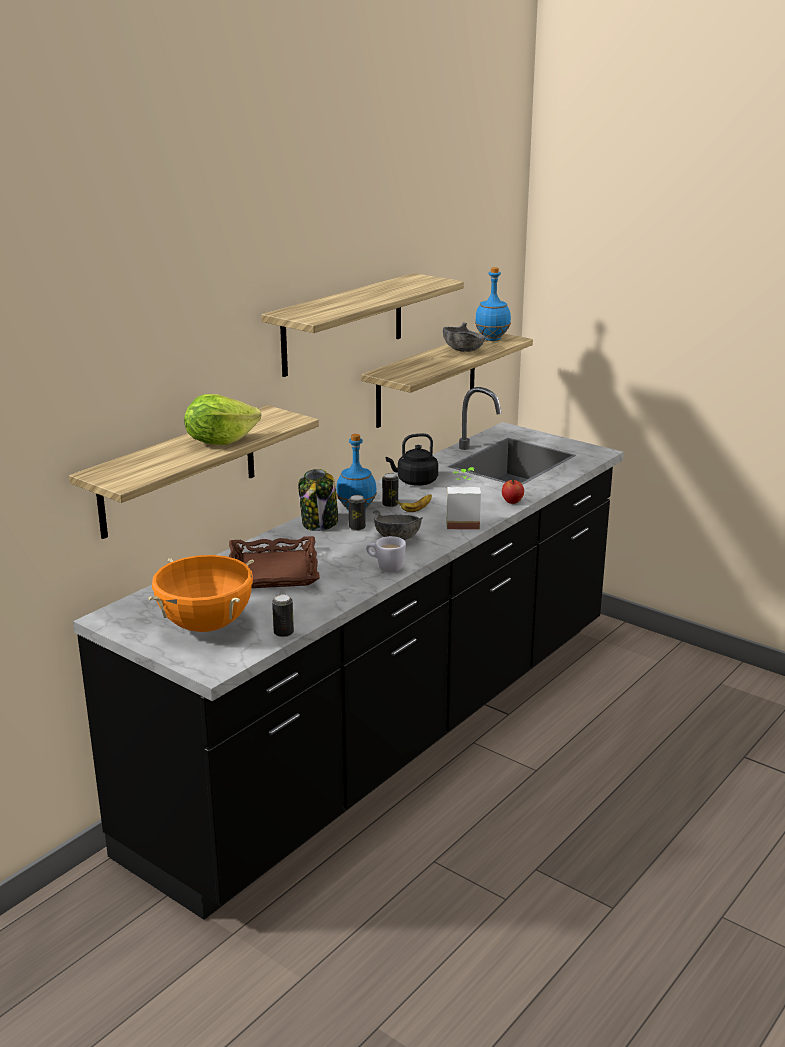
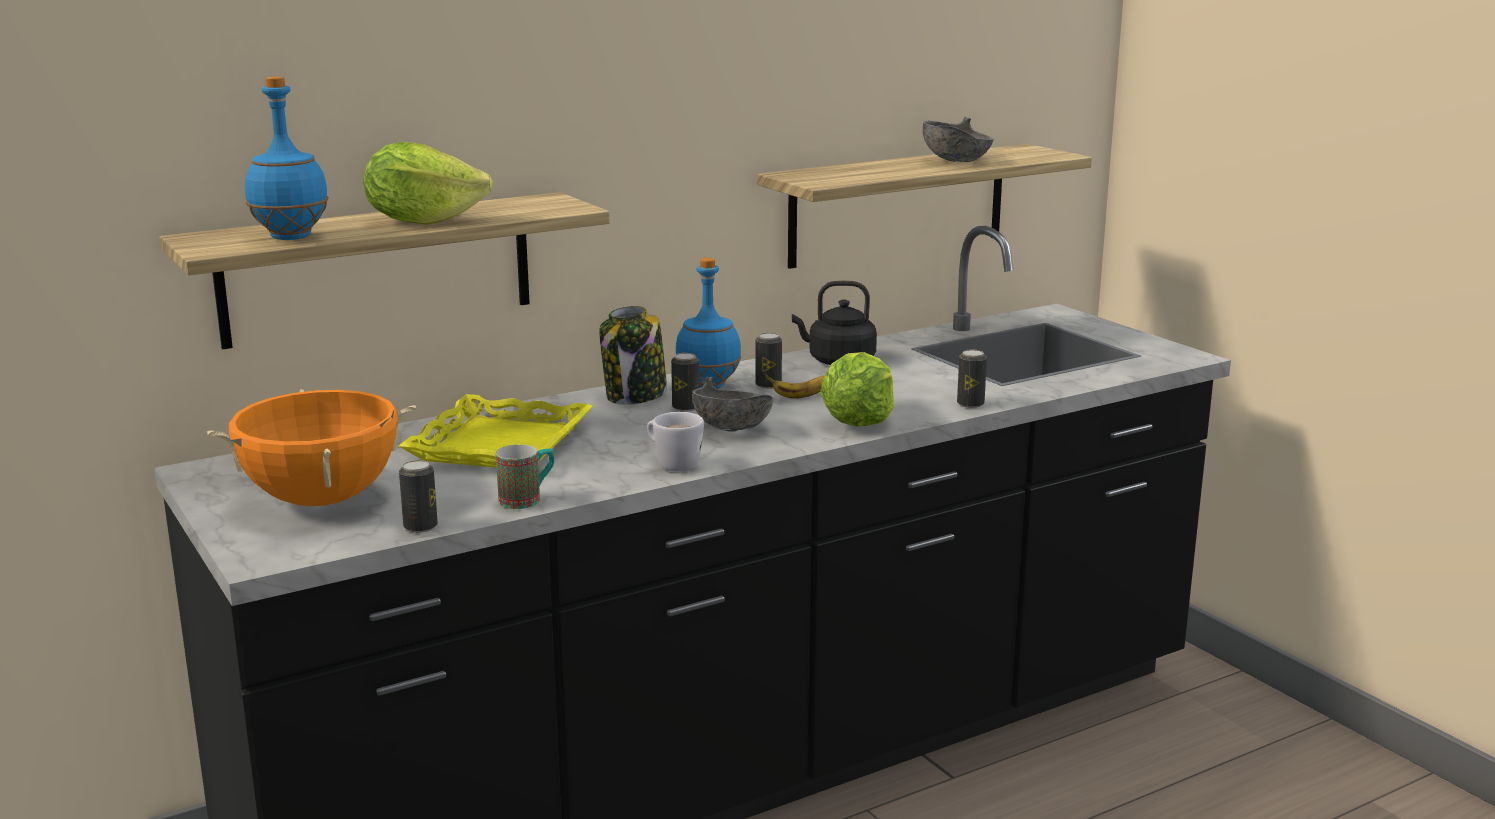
camera: 20 degrees right, 5 degrees down
brown tray [229,536,320,588] -> yellow tray [399,394,593,468]
shelf [261,273,464,377] -> none
potted plant [447,467,481,529] -> lettuce [820,352,894,426]
blue bottle [475,267,511,341] -> blue bottle moved to [245,76,329,240]
apple [502,477,524,504] -> can [957,350,987,408]
none -> mug [496,444,554,509]

